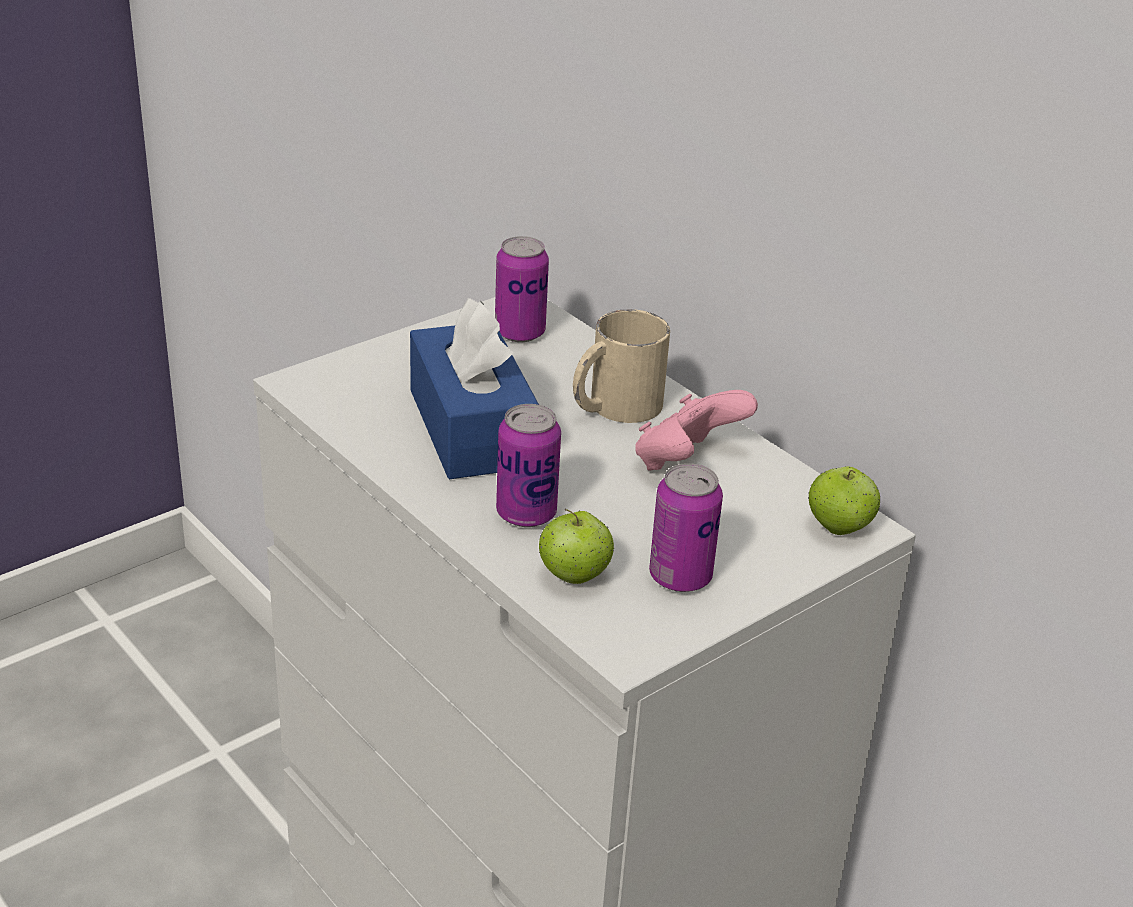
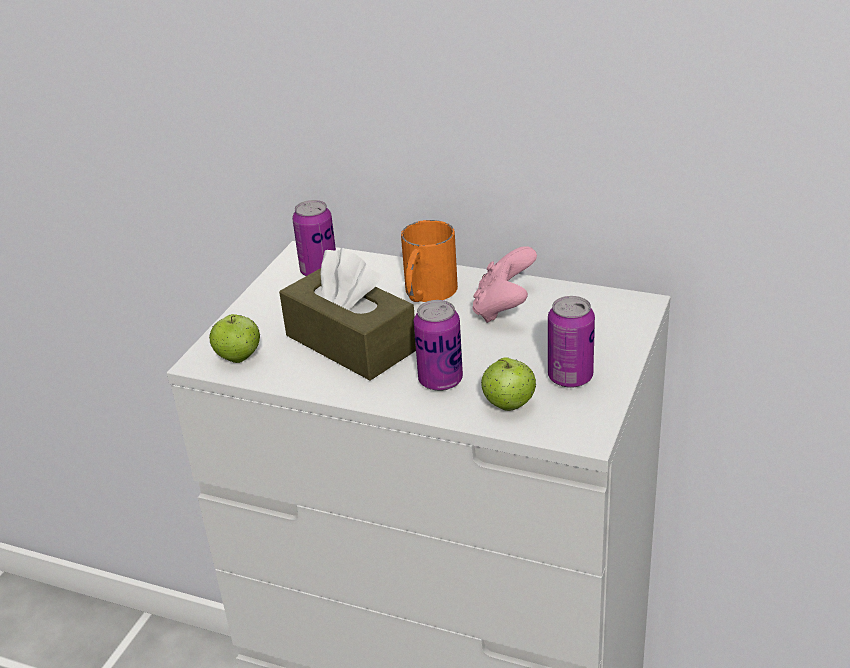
camera: 25 degrees left, 0 degrees up
blue tissue box [410,298,539,479] -> brown tissue box [279,248,416,381]
beige mug [573,309,670,423] -> orange mug [401,220,458,302]
apple [808,466,881,535] -> apple moved to [210,314,260,363]

